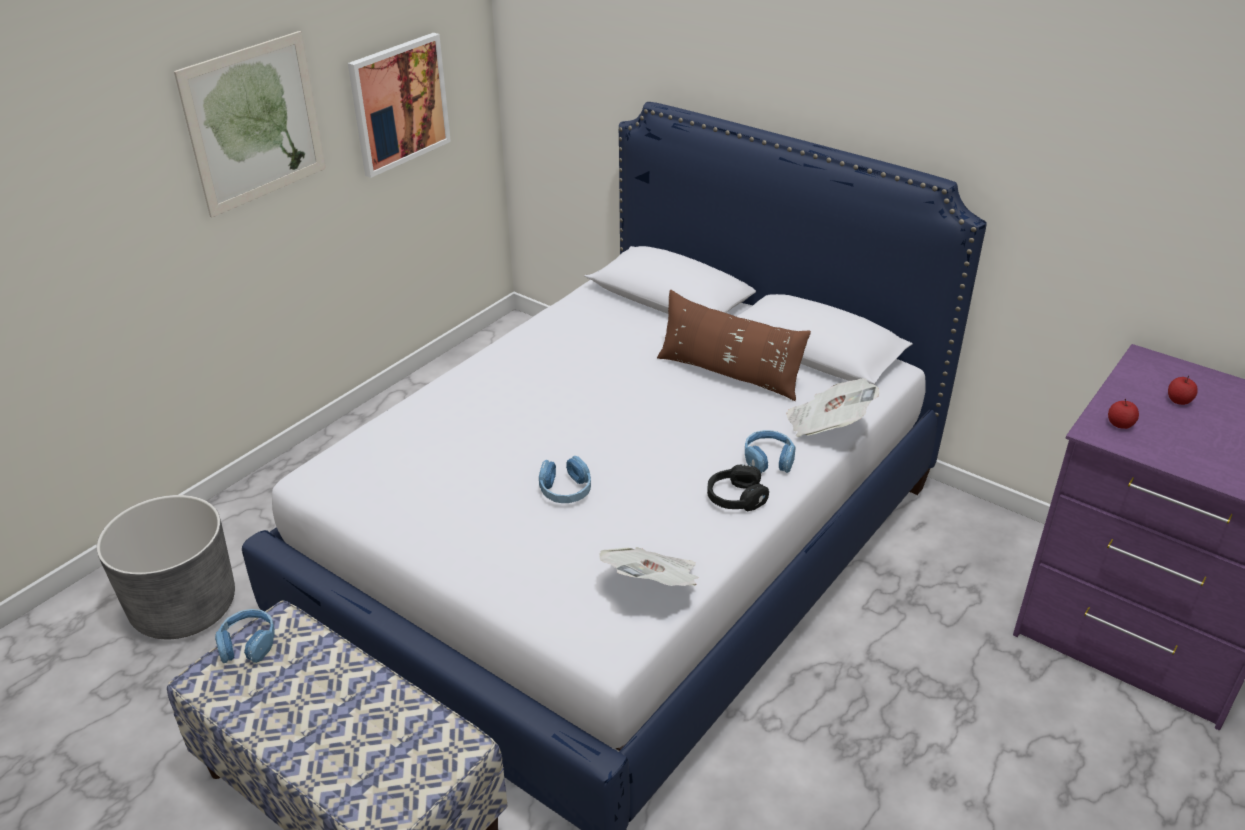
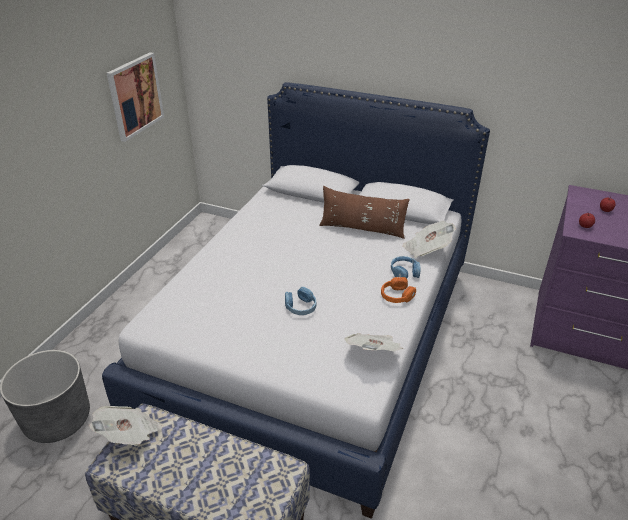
camera: 15 degrees left, 0 degrees up
picture [174,31,326,217] -> none
blue headphones [215,609,275,663] -> newspaper [89,406,162,446]
black headphones [707,465,769,511] -> orange headphones [381,277,416,303]

